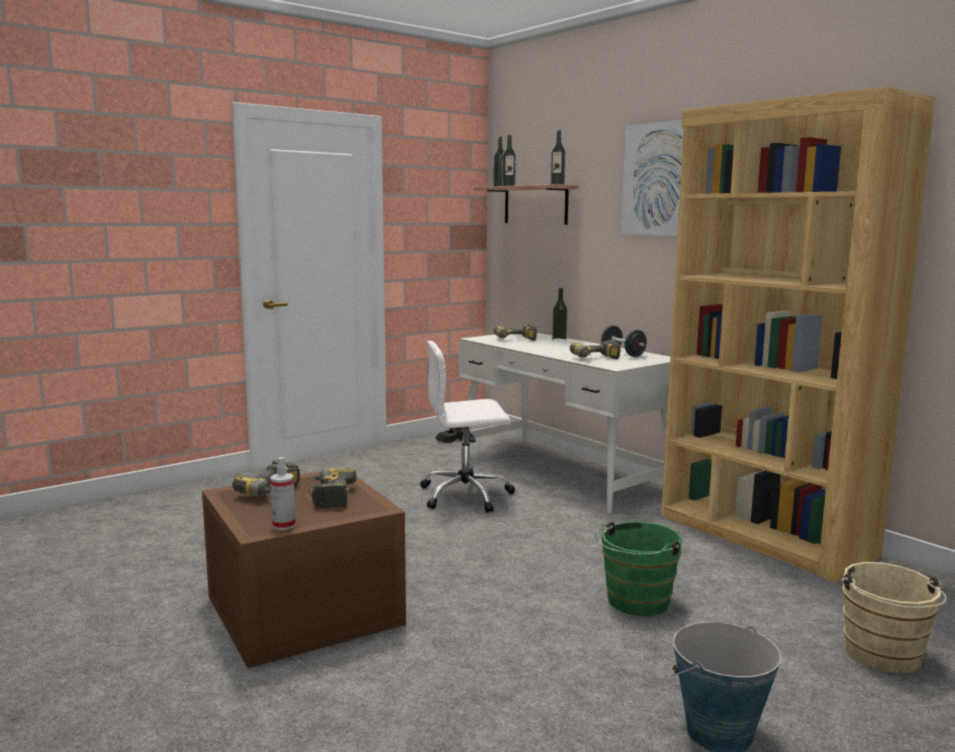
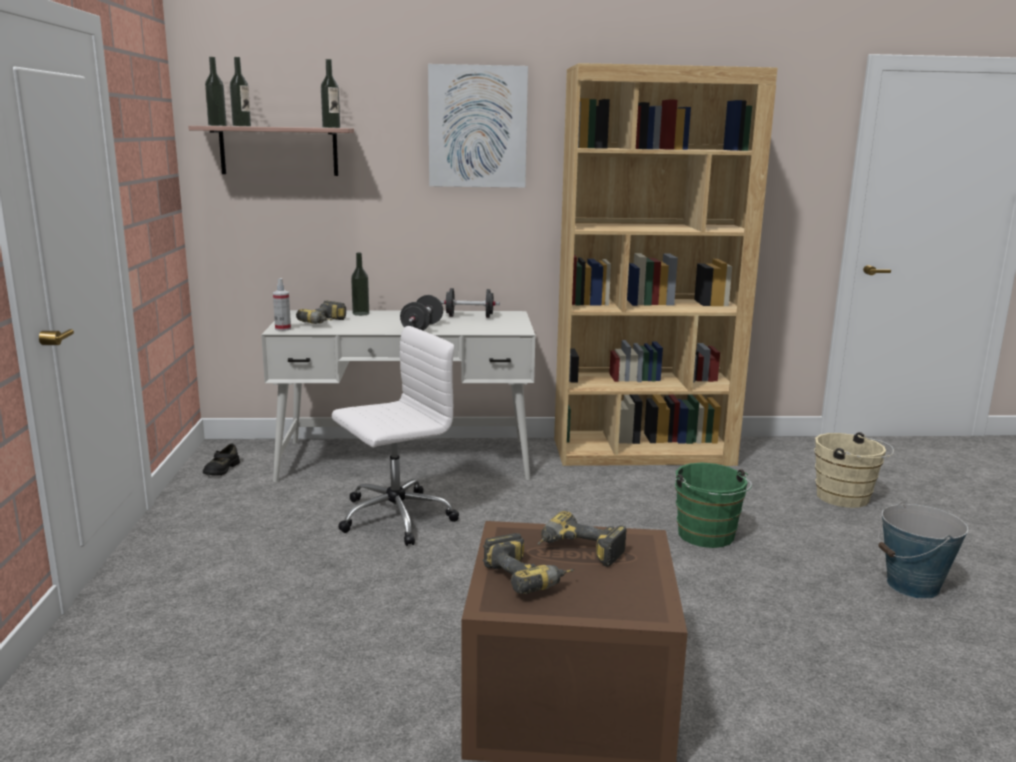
camera: 55 degrees left, 5 degrees up
spray bottle [270,457,295,530] -> spray bottle moved to [273,278,291,331]
white office chair [420,341,515,513] -> white office chair turned 150 degrees counterclockwise [332,326,459,546]
power drill [570,340,621,359] -> none
none -> black dumbbell [400,295,443,331]

